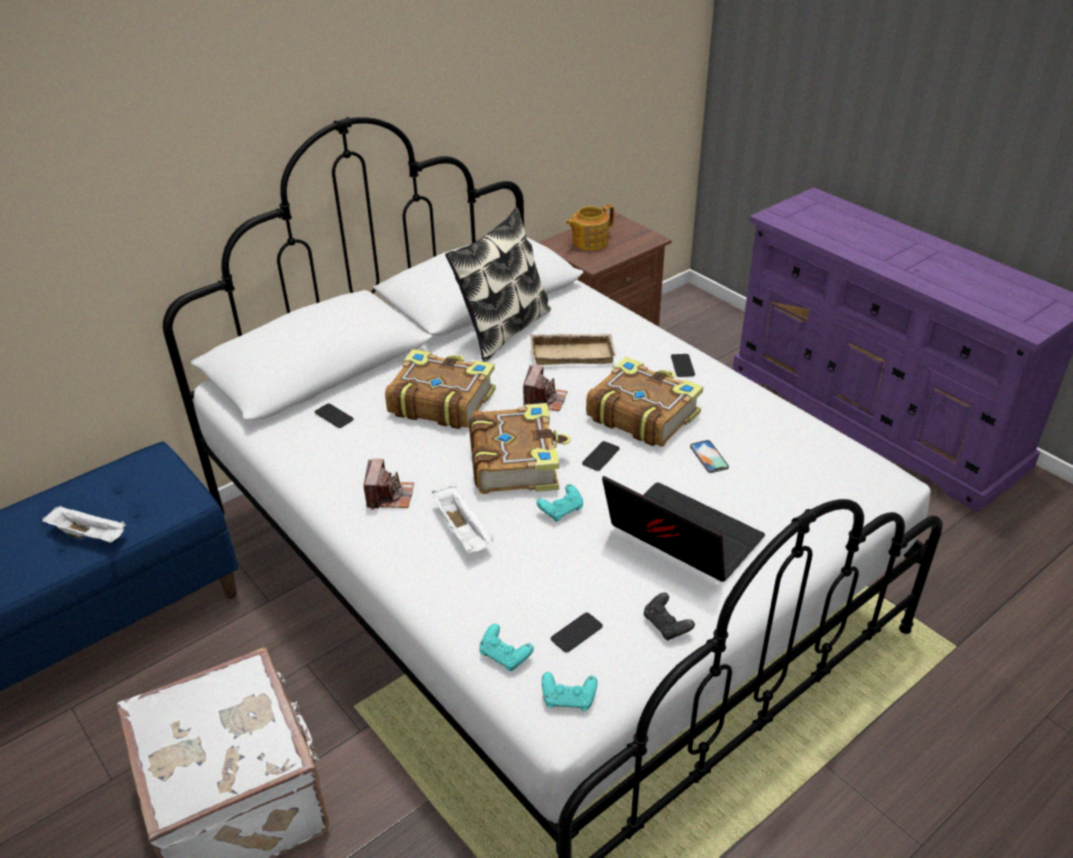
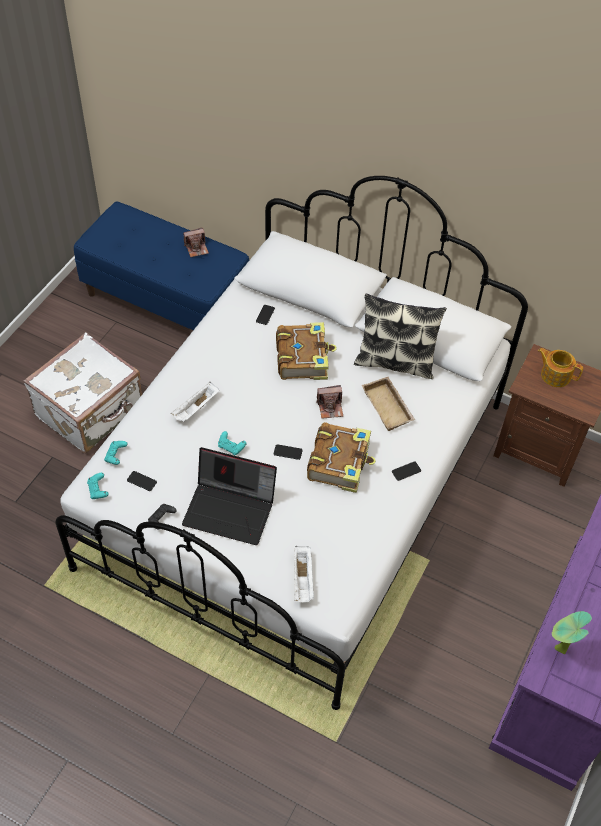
camera: 65 degrees right, 15 degrees up
white tray [42,506,126,543] -> white tray moved to [294,546,314,603]
camera [363,458,414,510] -> camera moved to [183,228,209,257]
book [469,403,571,494] -> none
laptop [602,476,765,582] -> laptop turned 90 degrees clockwise [182,447,277,545]
phone [690,440,729,473] -> none
none -> potted plant [552,611,592,654]

